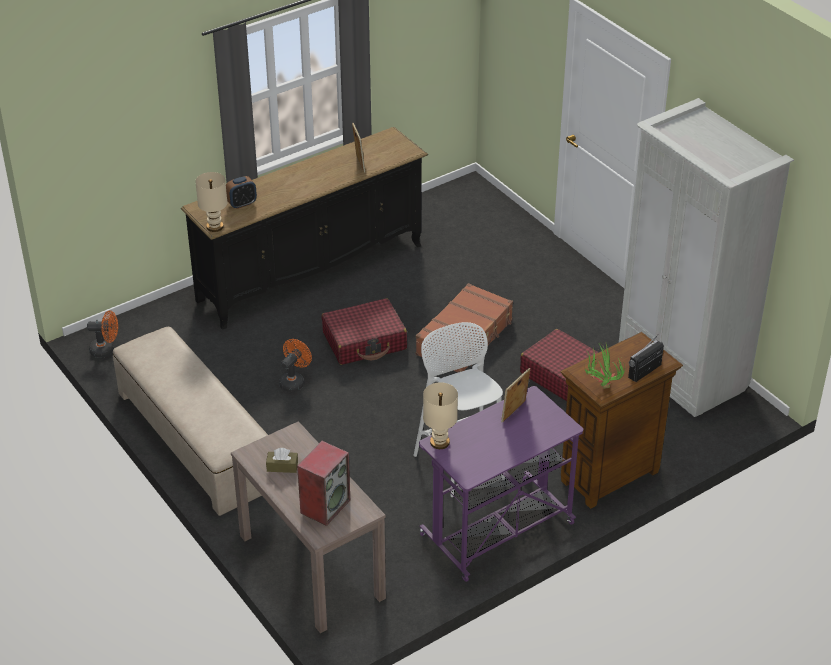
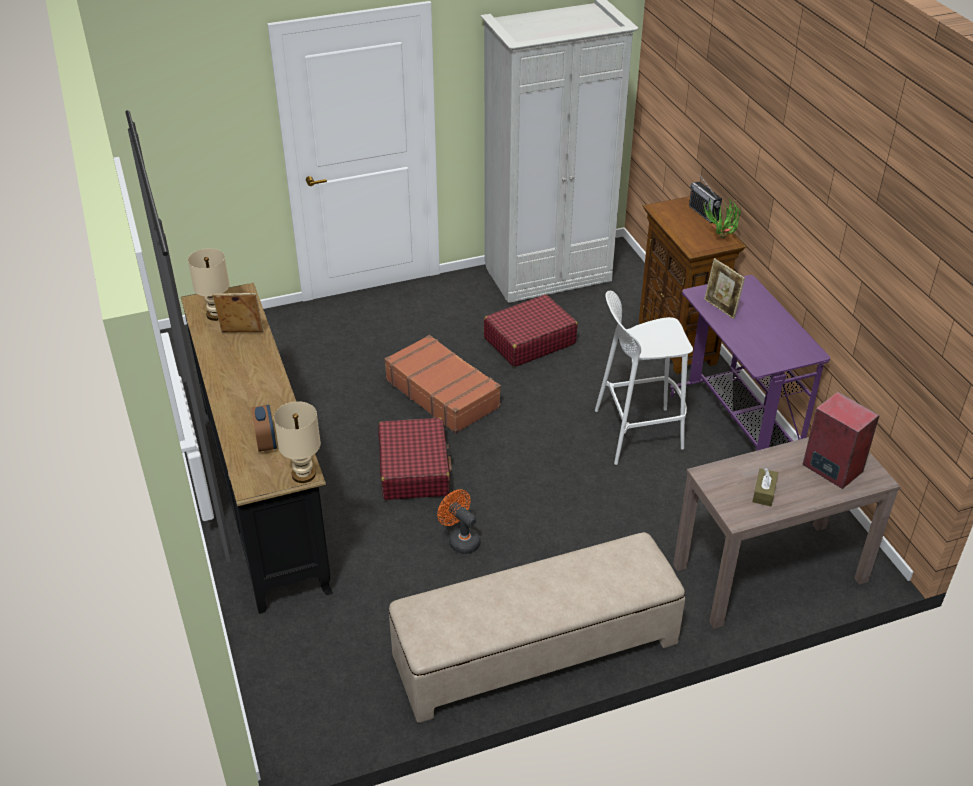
camera: 75 degrees left, 0 degrees up
orange fan [87,311,118,358] -> none
beige table lamp [423,382,458,449] -> beige table lamp moved to [188,248,229,321]

